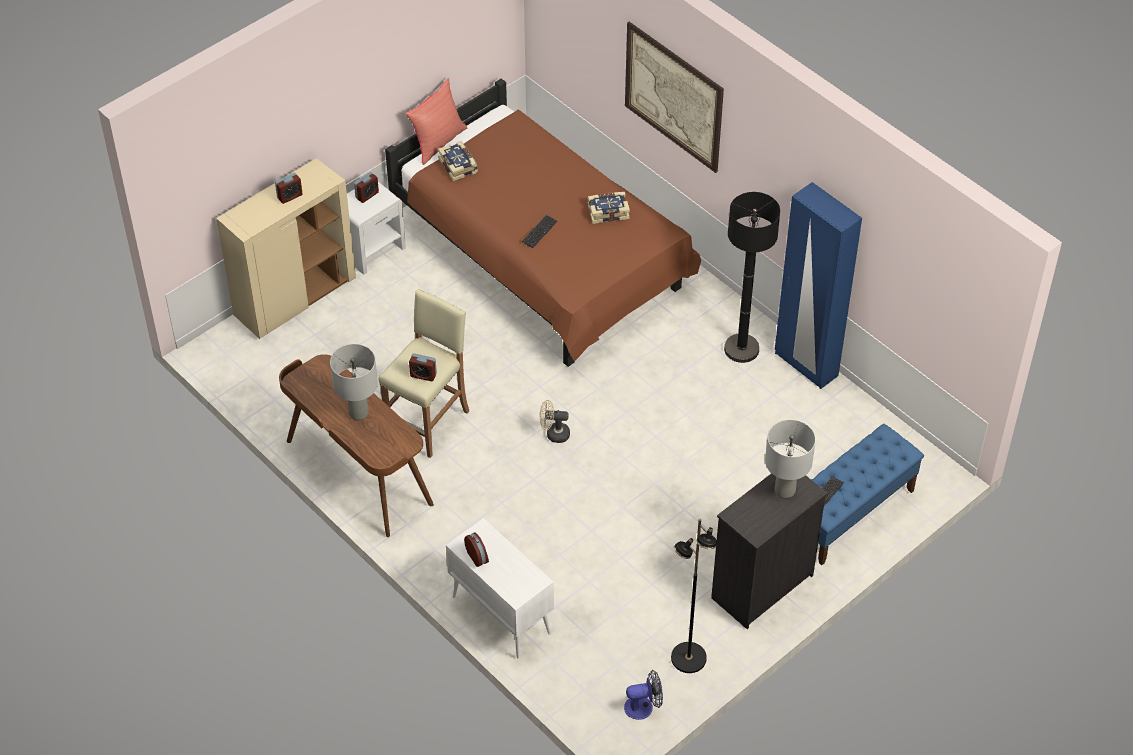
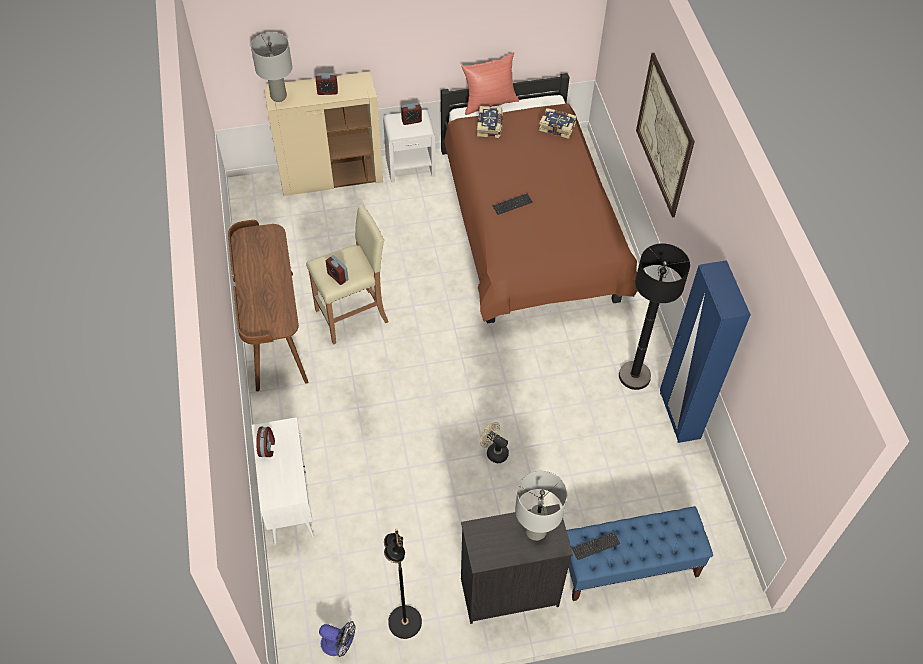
camera: 30 degrees right, 5 degrees up
grey table lamp [330,344,378,420] -> grey table lamp moved to [251,32,292,102]
beige fan [540,400,570,443] -> beige fan moved to [480,422,509,463]
book [588,192,630,224] -> book moved to [539,108,577,139]

